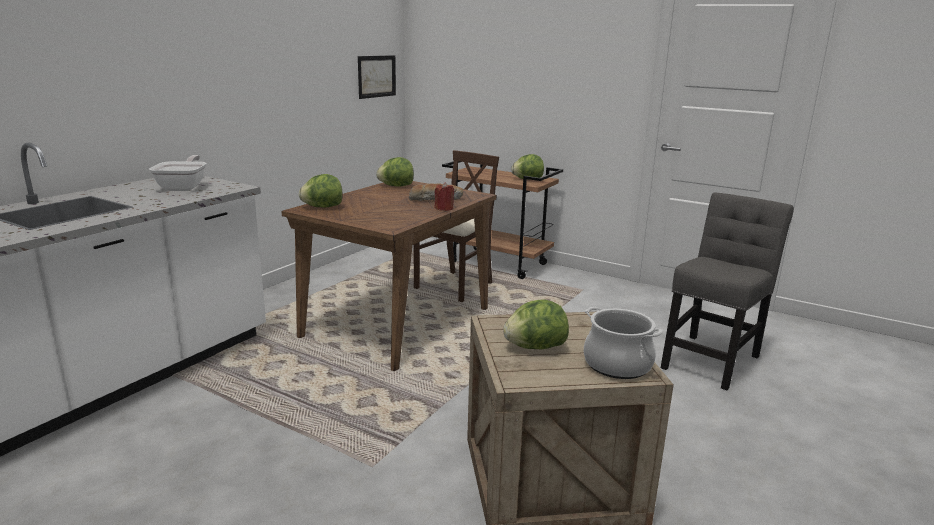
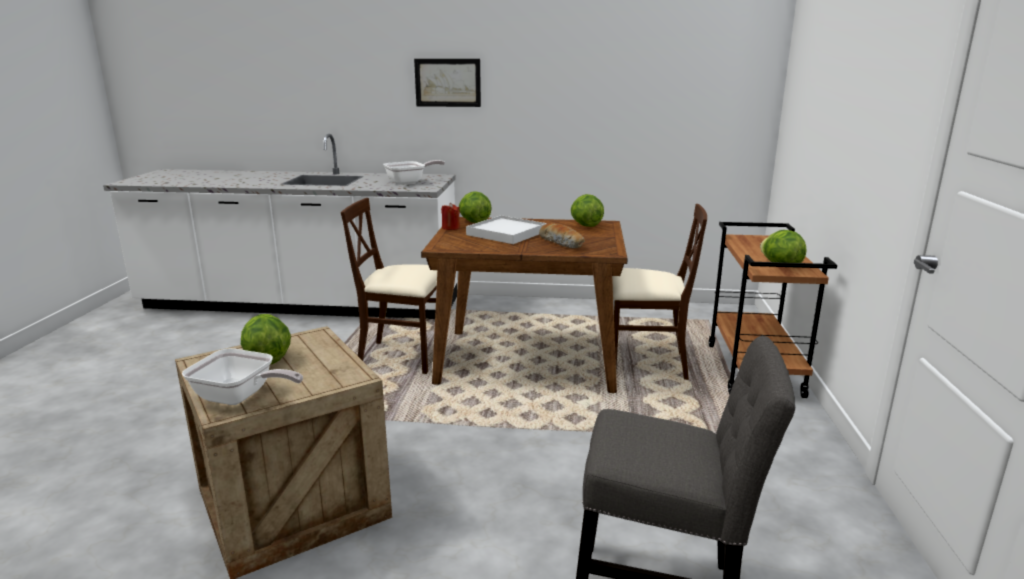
camera: 65 degrees right, 0 degrees up
picture [358,55,396,99] -> picture moved to [414,59,481,107]
red candle [434,182,454,211] -> red candle moved to [441,202,460,230]
cooking pot [584,307,663,379] -> frying pan [182,348,303,405]
none -> beige chair [341,198,437,374]
none -> white tray [466,215,547,244]

